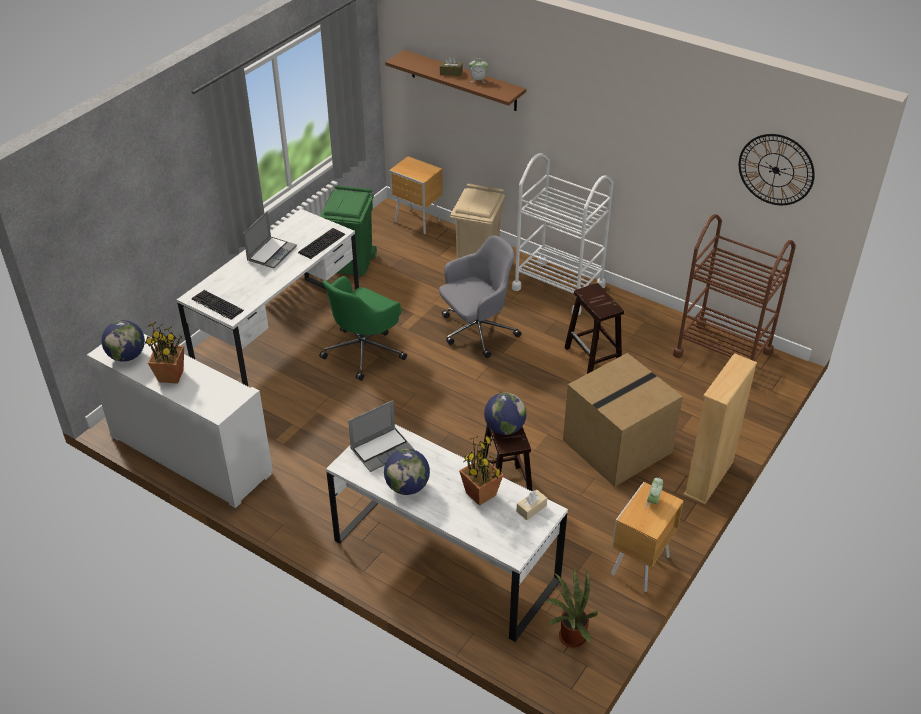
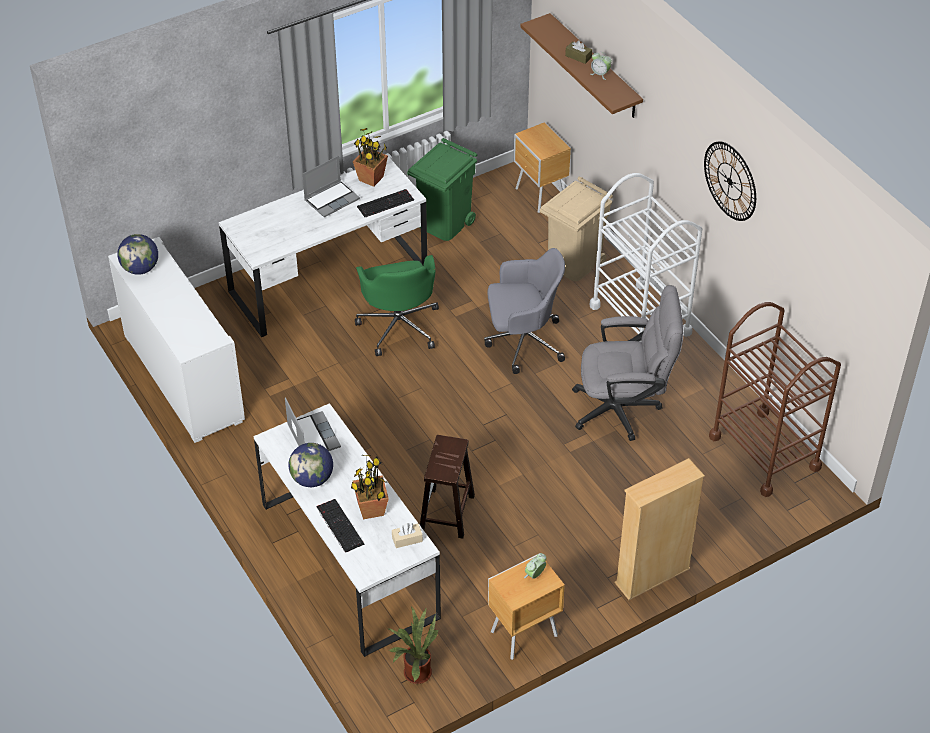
camera: 25 degrees right, 5 degrees up
potted plant [145,322,184,384] -> potted plant moved to [353,128,388,187]
keyboard [192,290,244,320] -> keyboard moved to [316,499,364,553]
green office chair [319,276,407,381] -> green office chair turned 75 degrees counterclockwise [355,255,439,356]
laptop [348,400,415,472] -> laptop turned 105 degrees counterclockwise [285,397,341,451]
globe [484,392,527,435] -> none
cardboard box [563,353,683,487] -> none
brown stool [564,283,624,374] -> grey office chair [572,285,683,441]
wall clock [739,134,815,205] -> wall clock moved to [704,141,756,221]

